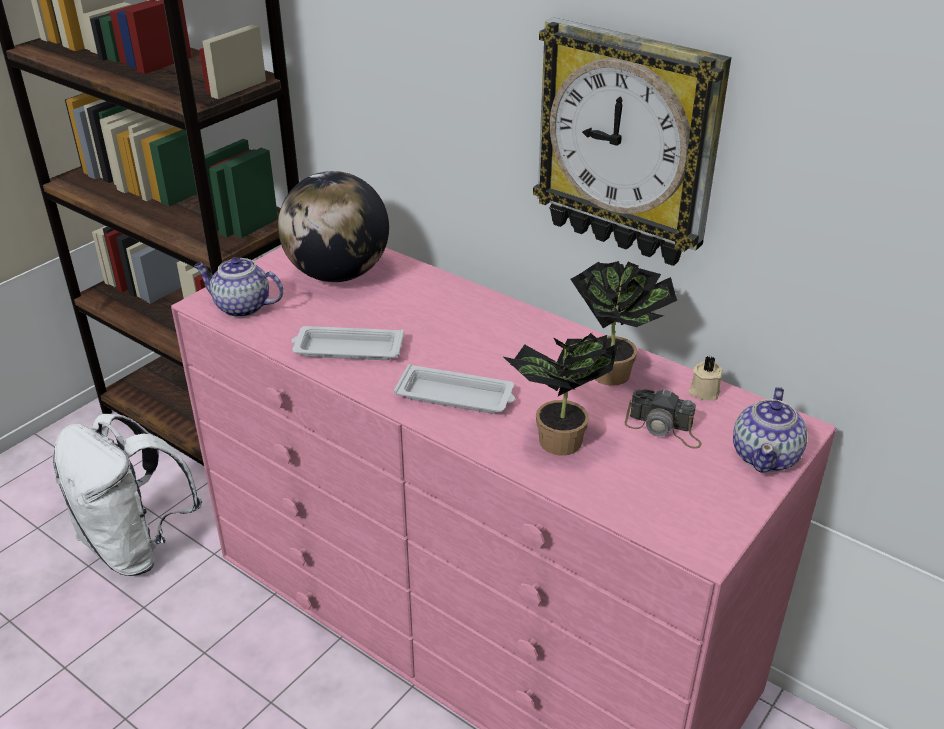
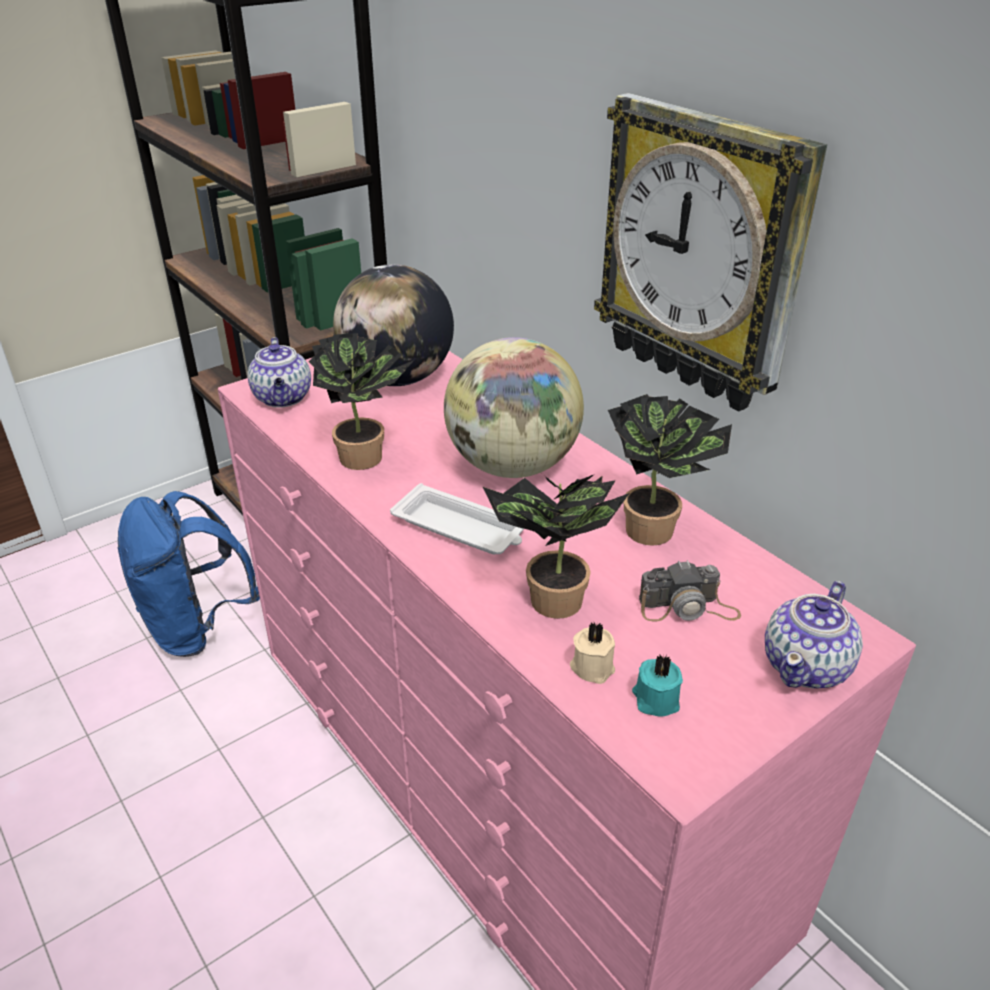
camera: 15 degrees right, 0 degrees up
white backpack [53,414,202,576] -> blue backpack [117,491,260,657]
teapot [194,257,283,317] -> teapot turned 135 degrees counterclockwise [247,337,311,408]
white tray [291,326,404,360] -> potted plant [308,333,414,470]
camera [625,389,702,448] -> camera turned 45 degrees counterclockwise [639,560,741,622]
beige candle [689,356,723,400] -> beige candle moved to [570,622,615,684]
none -> globe [444,337,584,478]
none -> turquoise candle [632,655,683,717]

